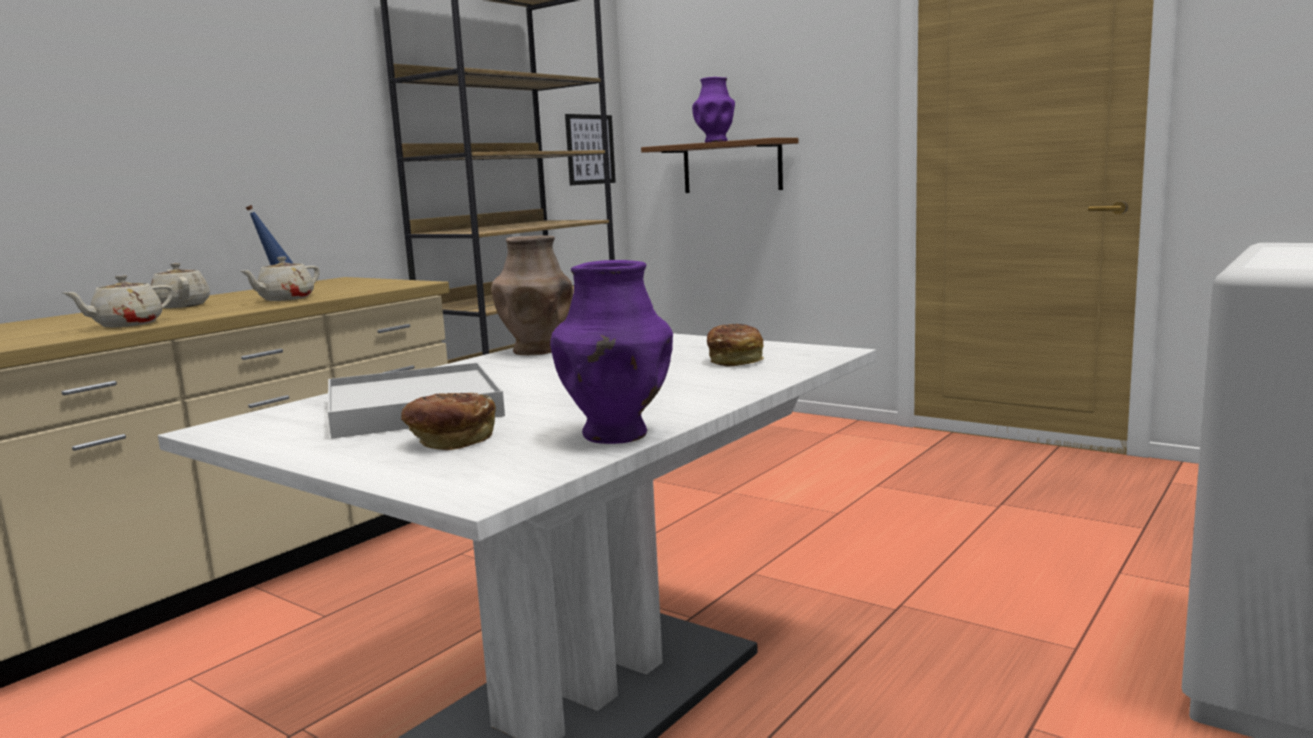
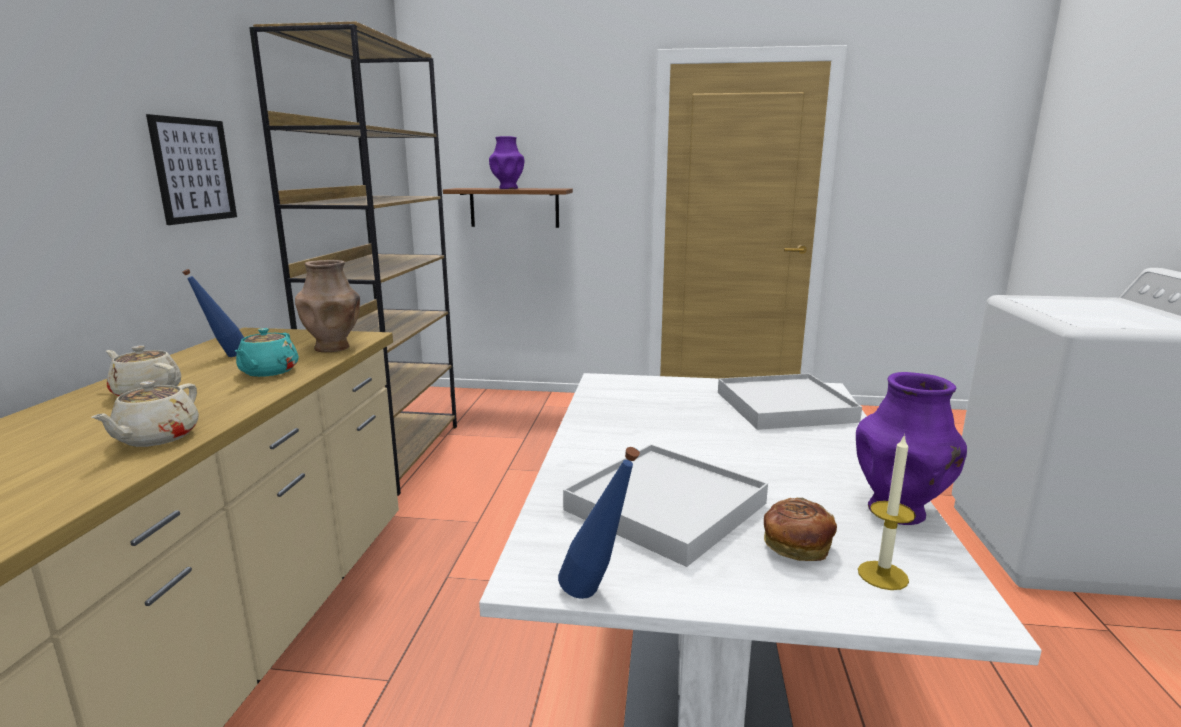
camera: 30 degrees left, 5 degrees up
beige teapot [241,256,320,301] -> turquoise teapot [235,328,299,377]
brown vase [491,235,573,355] -> brown vase moved to [295,260,360,352]
picture [565,114,616,185] -> picture moved to [146,114,237,225]
bread [707,324,764,366] -> white tray [718,374,862,430]
none -> blue bottle [558,447,640,599]
none -> candle [858,434,916,590]

